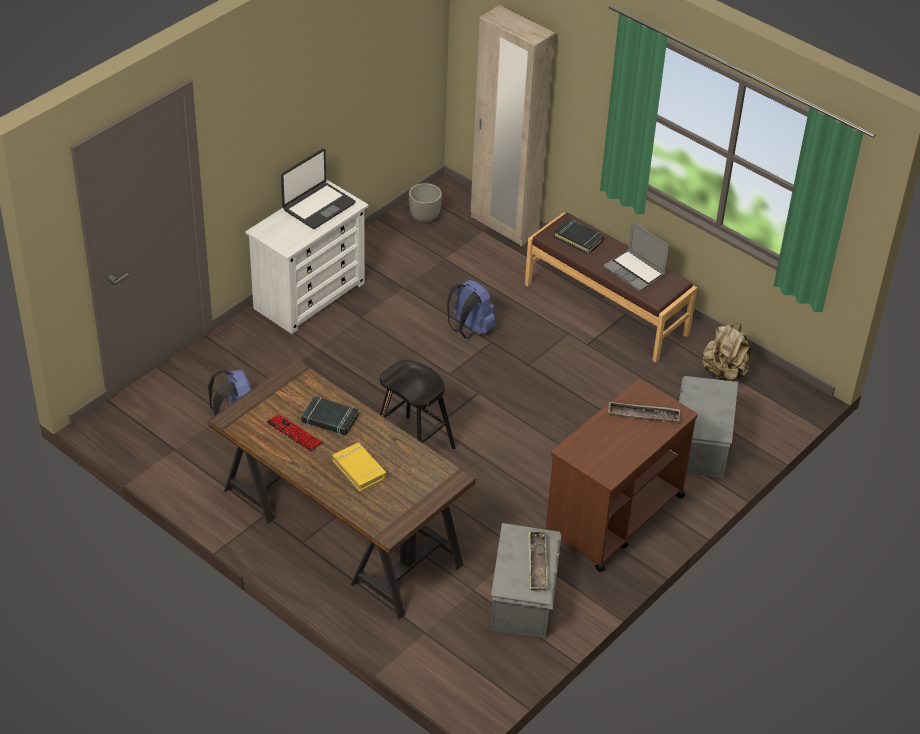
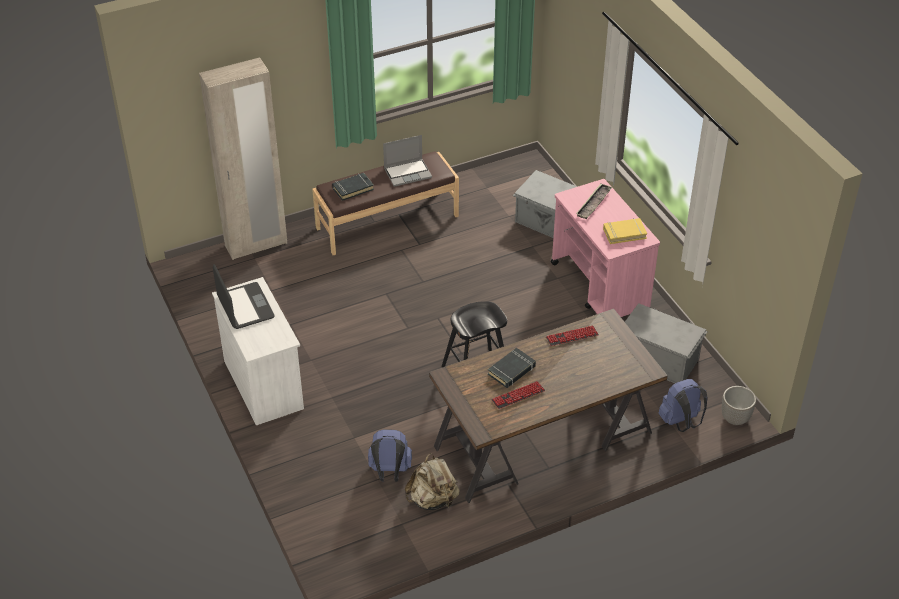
camera: 65 degrees left, 0 degrees up
yellow book [332,442,386,492] -> yellow book moved to [603,218,647,244]
planter [409,183,442,223] -> planter moved to [722,386,756,425]
blue backpack [447,280,495,338] -> blue backpack moved to [658,379,708,432]
tray [528,531,548,590] -> none
brown cart [546,378,698,572] -> pink cart [551,179,660,317]
beige backpack [702,323,750,381] -> beige backpack moved to [405,453,460,510]
none -> keyboard [546,326,599,346]

